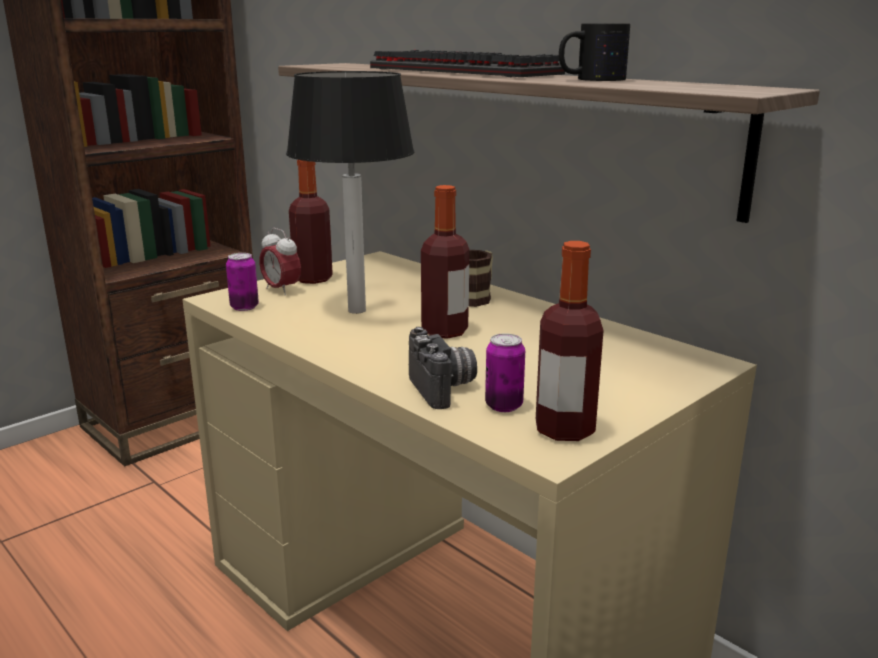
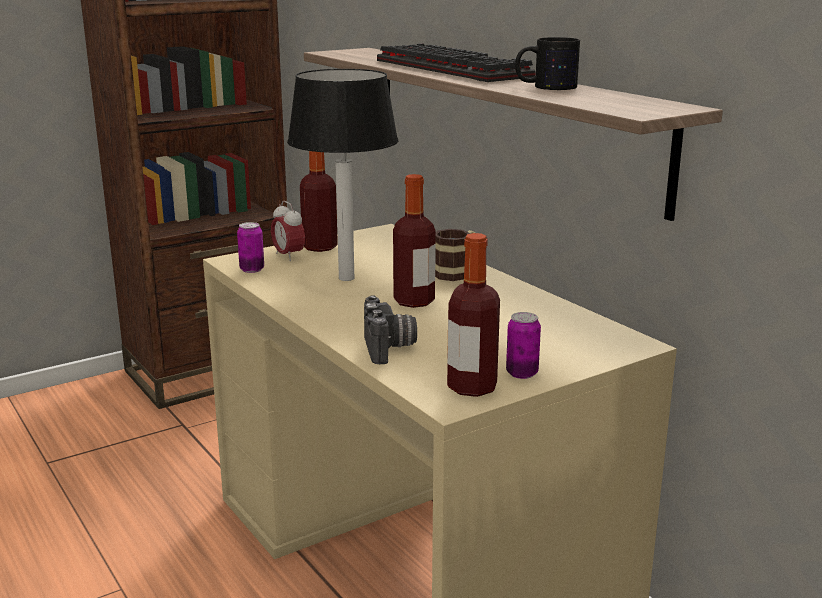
camera: 10 degrees right, 0 degrees up
can [485,333,525,412] -> can moved to [506,312,541,379]

